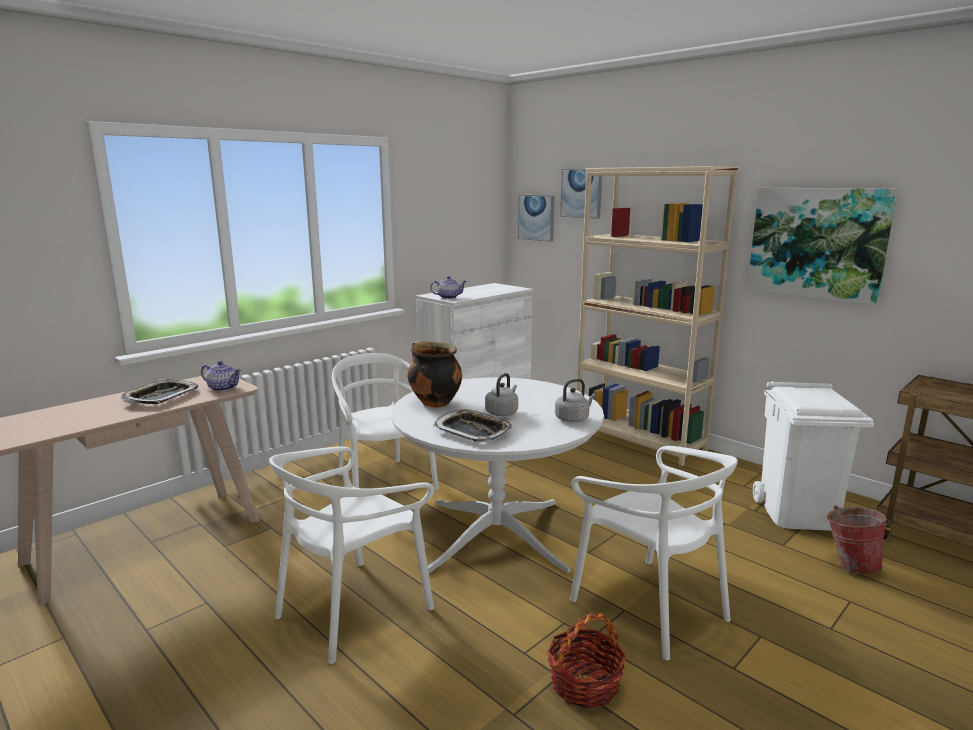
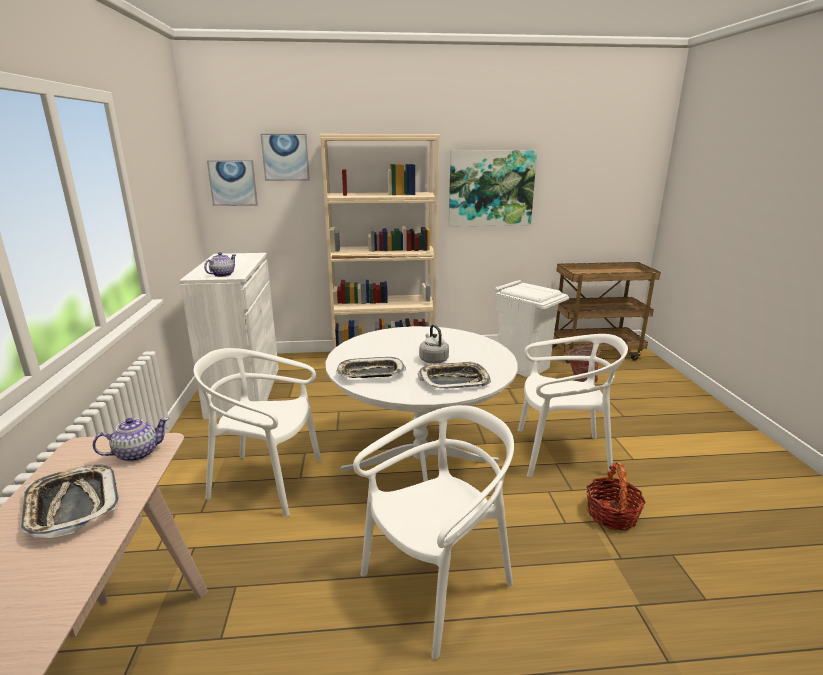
camera: 50 degrees left, 5 degrees up
white chair [269,446,434,664] -> white chair turned 120 degrees counterclockwise [353,405,514,659]
cooking pot [407,341,462,408] -> tray [336,357,406,378]
grey kettle [555,379,596,422] -> none

